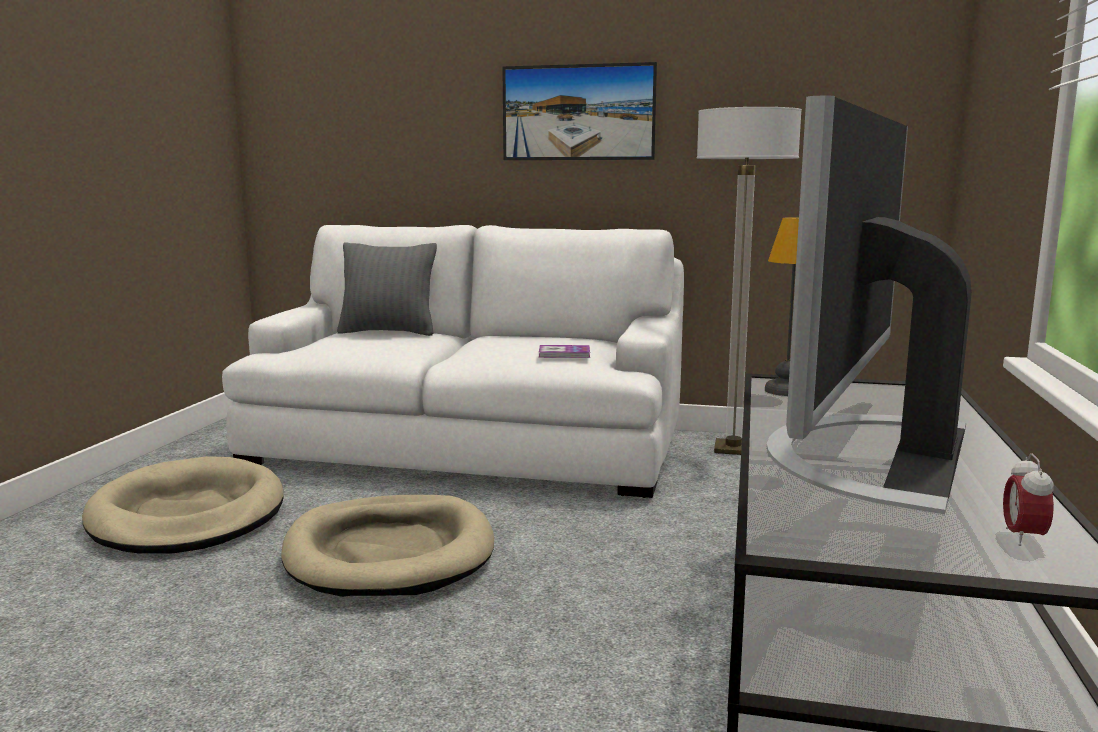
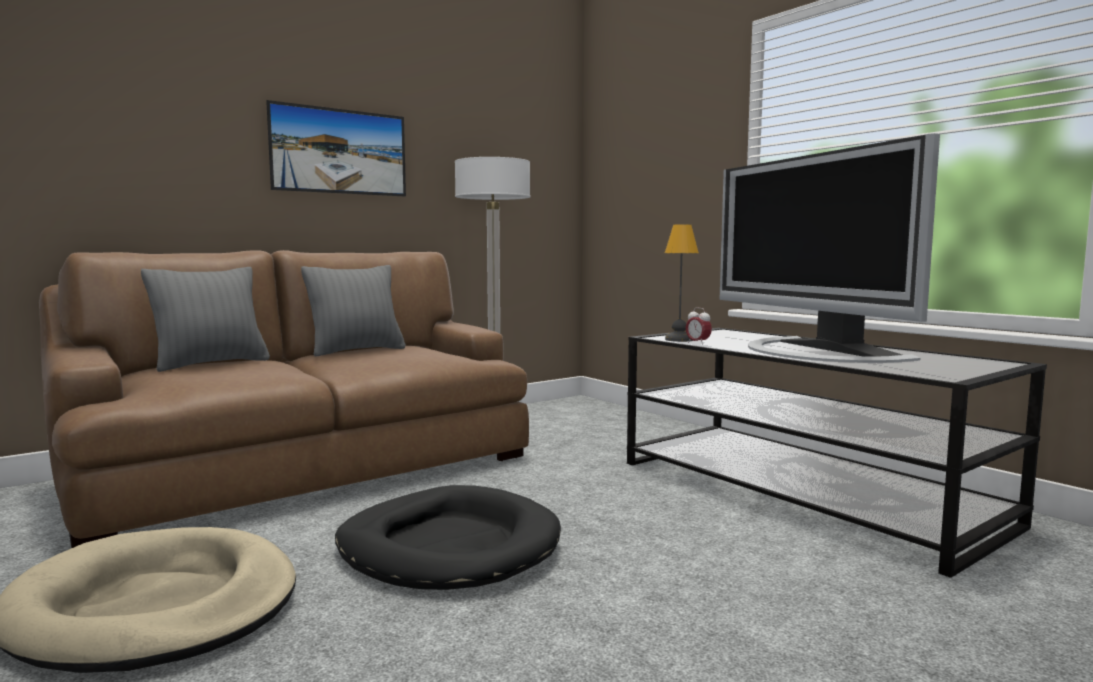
camera: 50 degrees left, 5 degrees down
white sofa [222,225,684,498] -> brown sofa [39,250,529,548]
beige dog bed [281,495,494,597] -> black dog bed [335,485,561,590]
book [539,345,590,358] -> none
alarm clock [1003,454,1054,546] -> alarm clock moved to [686,307,712,345]
none -> grey pillow [301,265,406,356]

